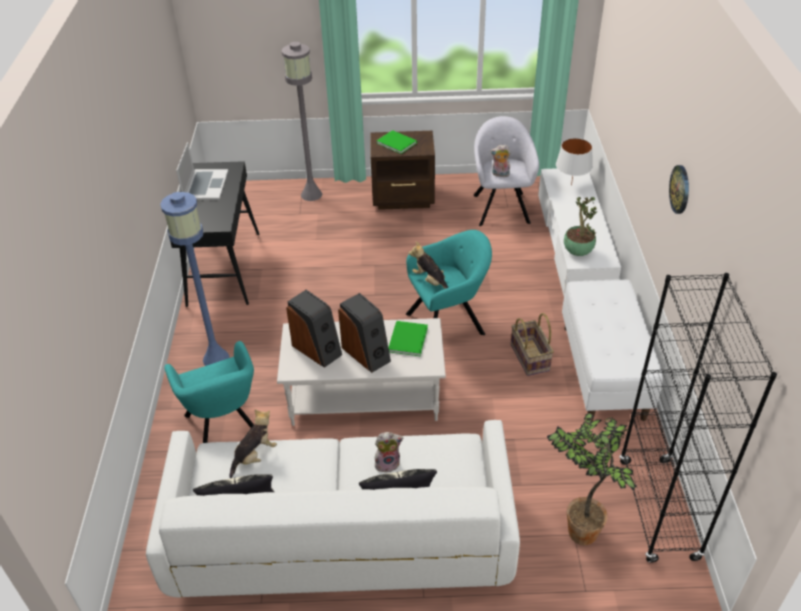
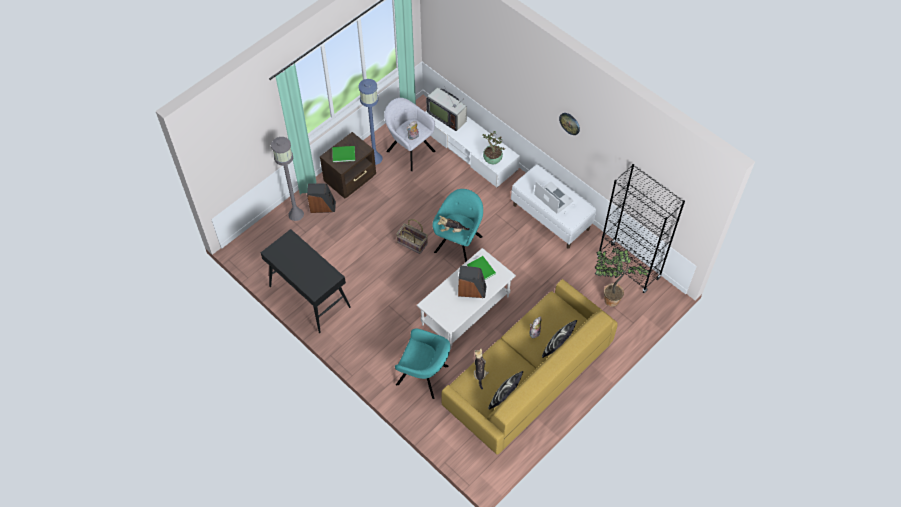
camera: 45 degrees left, 15 degrees up
white sofa [146,420,520,598] -> yellow sofa [441,279,618,455]
blue floor lamp [160,192,229,366] -> blue floor lamp moved to [358,79,383,165]
laptop [176,142,228,200] -> laptop moved to [534,181,574,214]
speaker [286,290,342,368] -> speaker moved to [307,183,336,213]
basket [511,313,554,376] -> basket moved to [396,219,428,254]
white table lamp [556,138,593,186] -> television [426,88,467,131]

